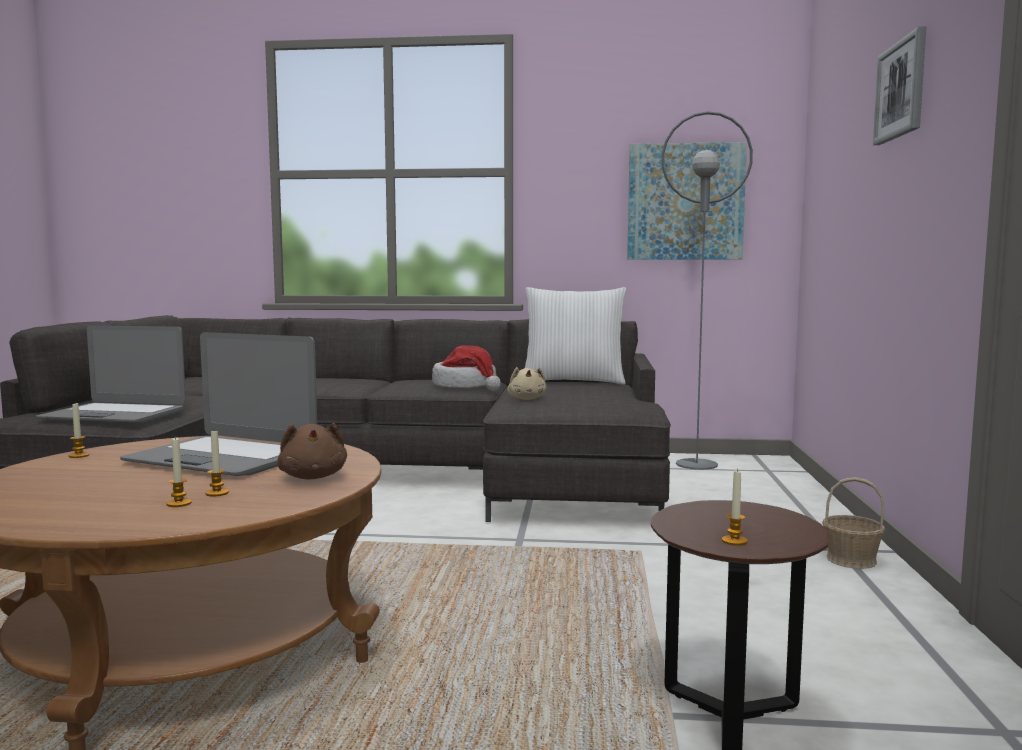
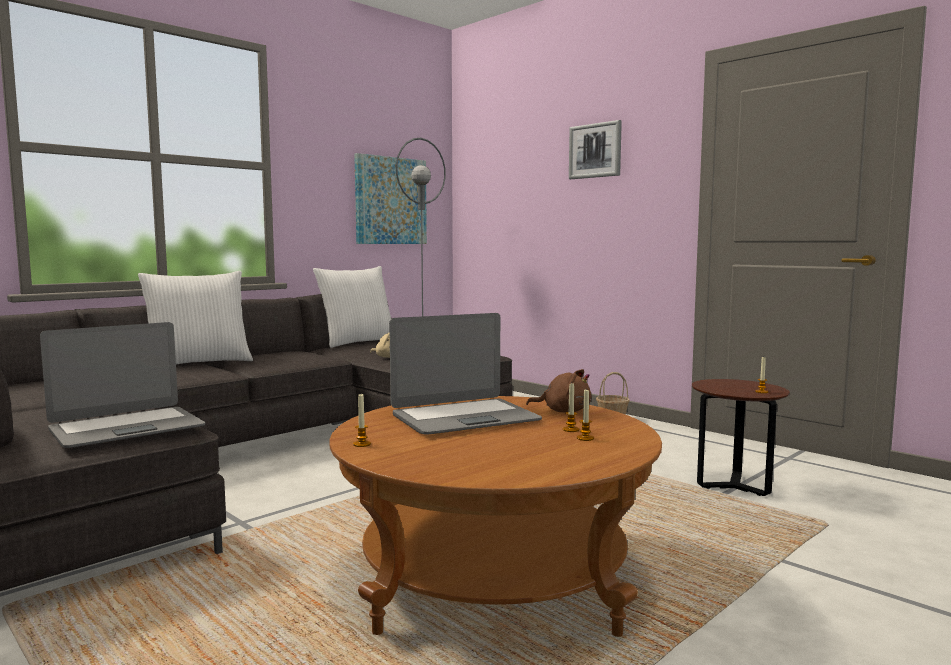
camera: 50 degrees left, 0 degrees up
hat [432,345,501,391] -> none
none -> white pillow [138,271,253,364]

